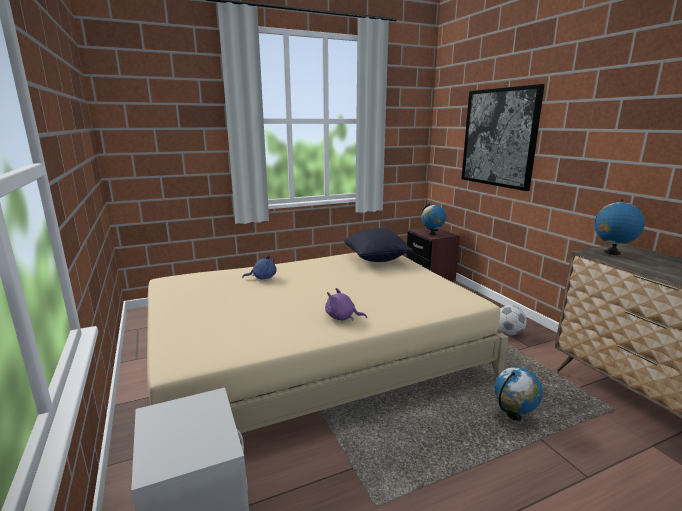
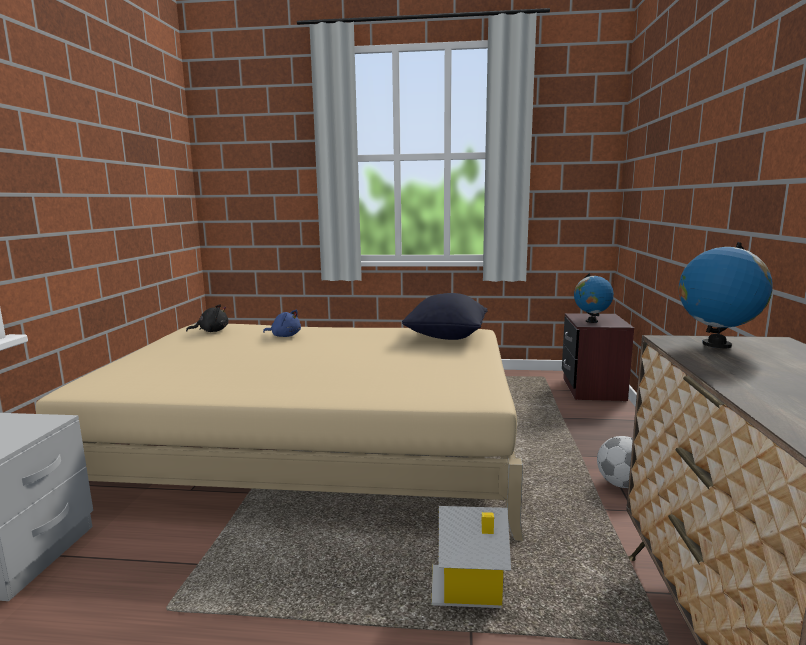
camera: 30 degrees right, 5 degrees down
purple plush toy [325,288,367,321] -> none
picture [461,84,545,191] -> none
globe [495,367,543,421] -> toy house [432,506,511,608]
none -> black plush toy [186,304,228,332]

